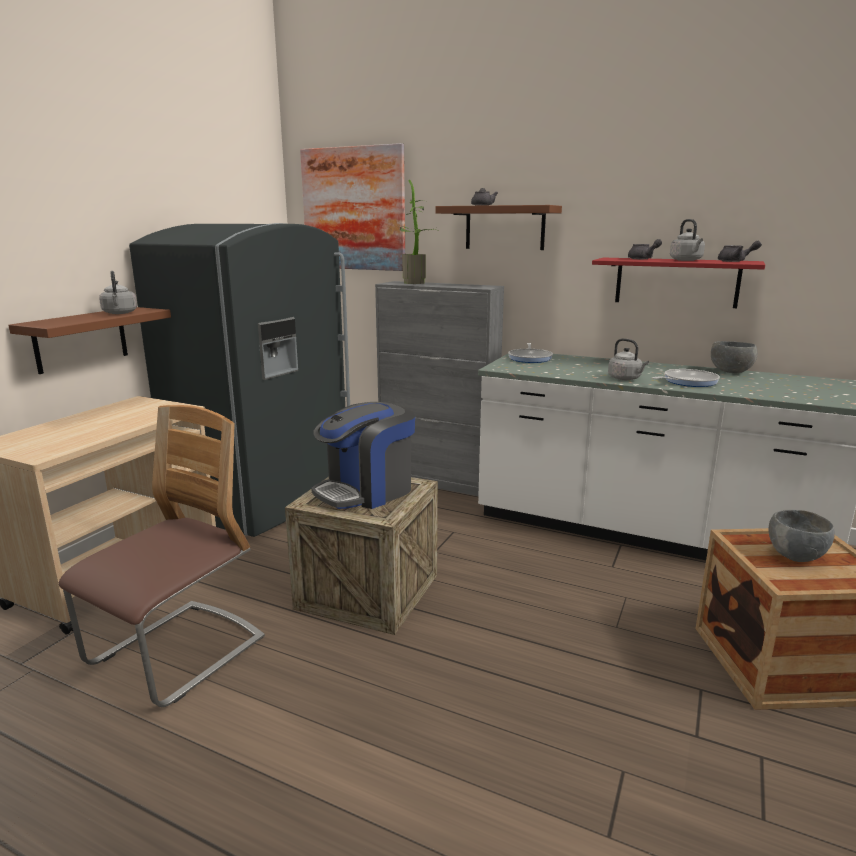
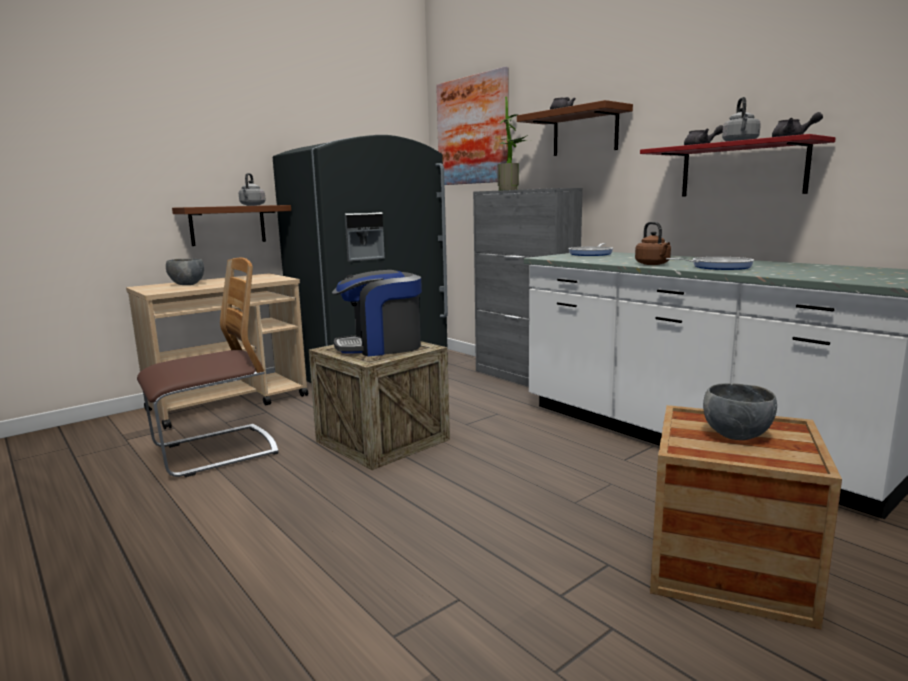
camera: 25 degrees right, 5 degrees down
grey kettle [608,338,649,380] -> brown kettle [635,222,671,265]
grey bowl [711,341,757,373] -> grey bowl moved to [166,259,204,285]

